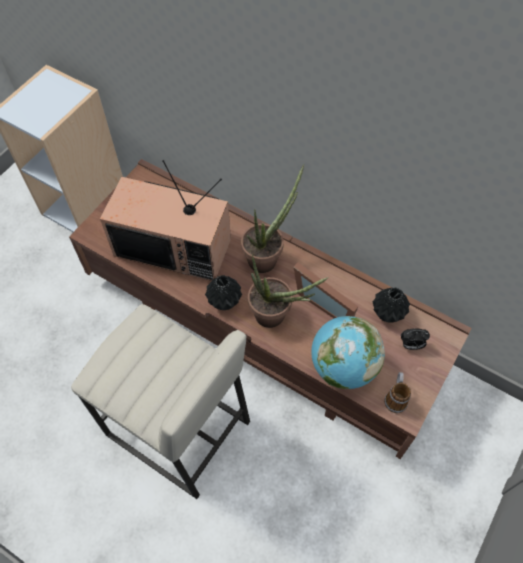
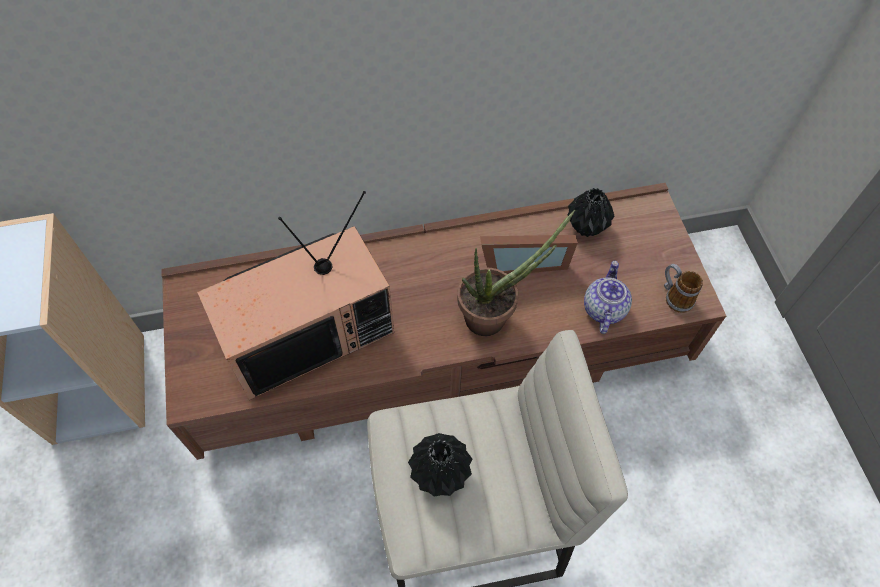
camera: 45 degrees left, 0 degrees up
black vase [205,275,242,310] -> black vase moved to [408,433,472,497]
potted plant [241,164,304,273] -> none
globe [311,316,385,389] -> teapot [584,260,632,334]
alarm clock [401,328,430,350] -> none

